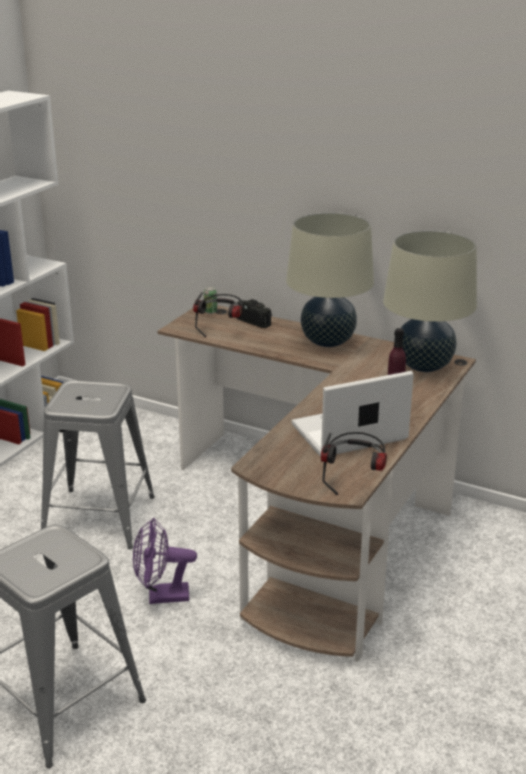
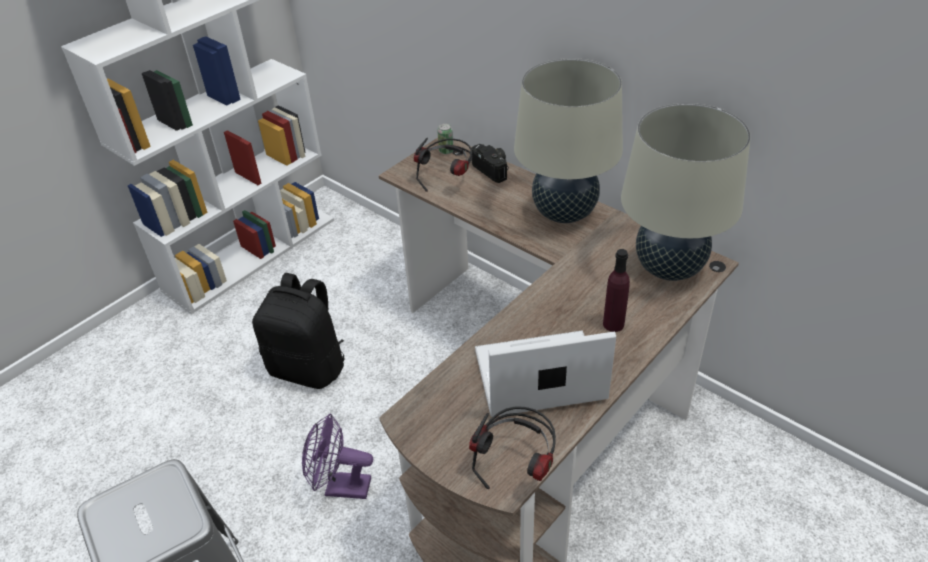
camera: 15 degrees right, 15 degrees up
grey stool [41,380,155,549] -> black backpack [252,273,345,389]

